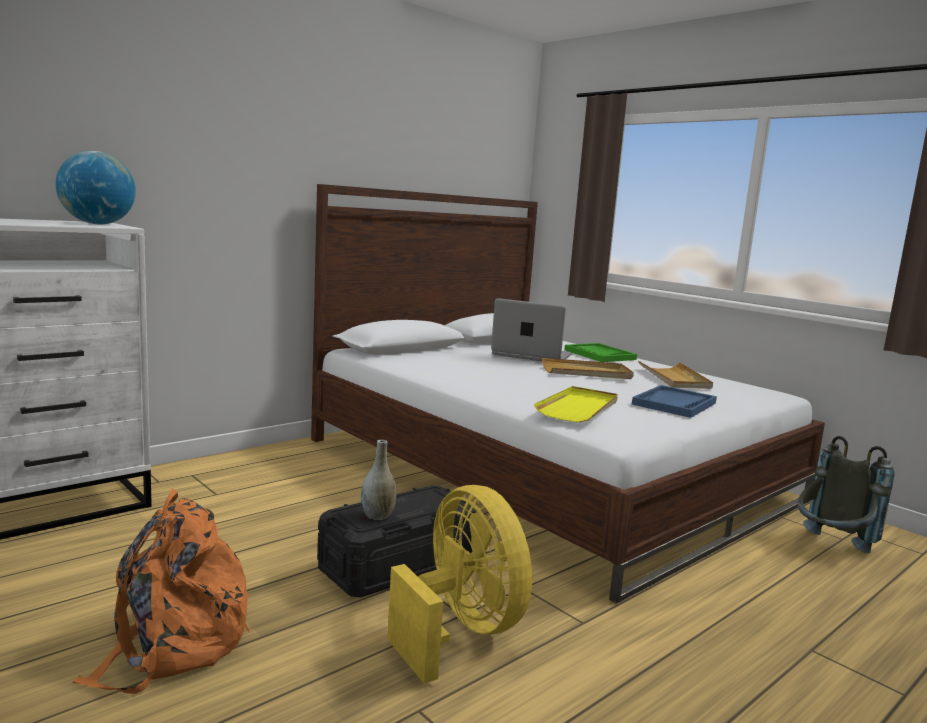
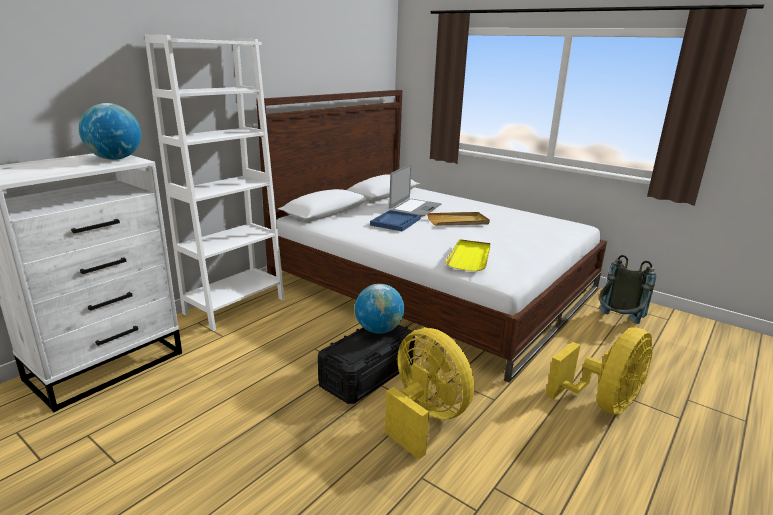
camera: 10 degrees left, 10 degrees up
orange backpack [73,489,250,694] -> none
grey vase [361,440,396,520] -> none
laptop [491,298,572,361] -> laptop turned 105 degrees clockwise [389,164,441,216]
green tray [564,343,637,362] -> none
blue tray [632,385,717,418] -> blue tray moved to [370,210,421,232]
beige tray [638,361,713,389] -> none
none -> white bookcase [145,35,284,331]
none -> globe [355,284,404,334]
none -> yellow fan [546,327,653,415]

